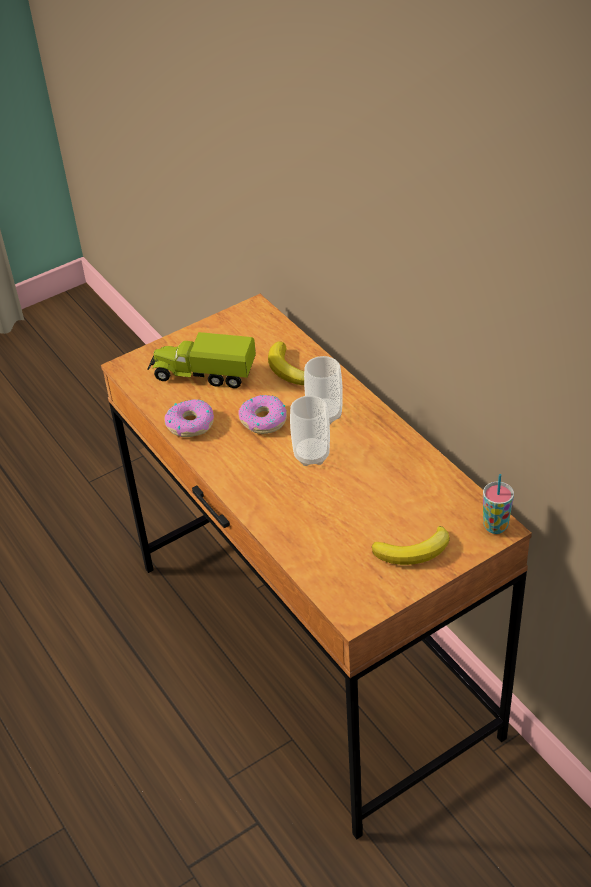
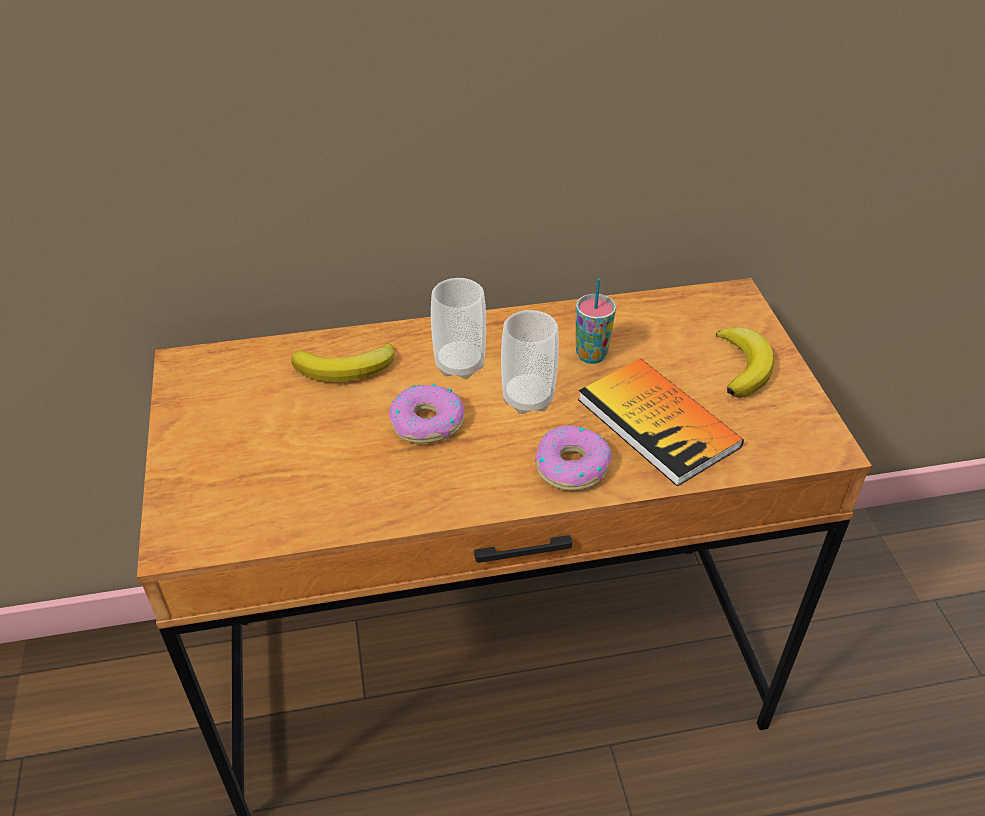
camera: 70 degrees left, 0 degrees up
toy truck [148,332,256,388] -> none
donut [164,399,214,437] -> donut moved to [535,425,612,491]
cup [483,474,514,534] -> cup moved to [576,278,616,364]
none -> book [578,358,744,487]

